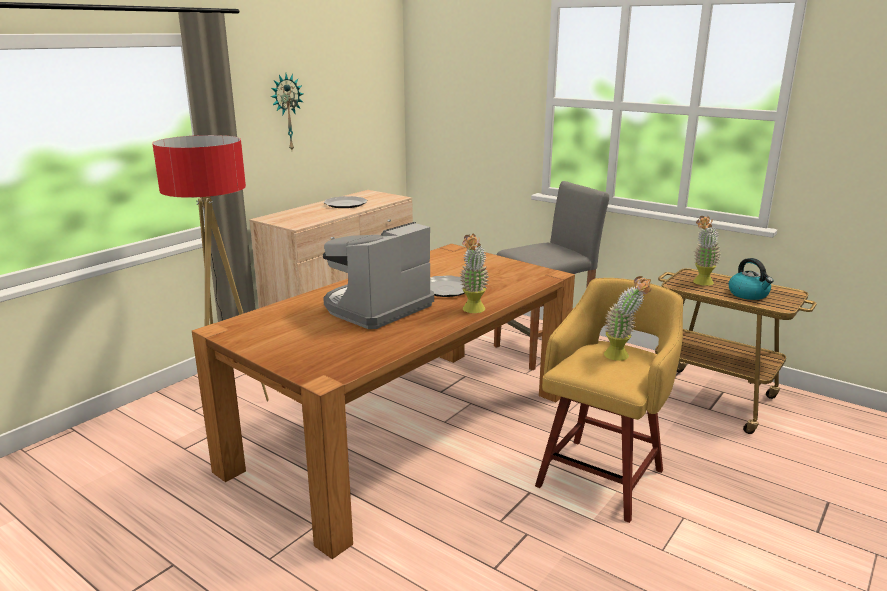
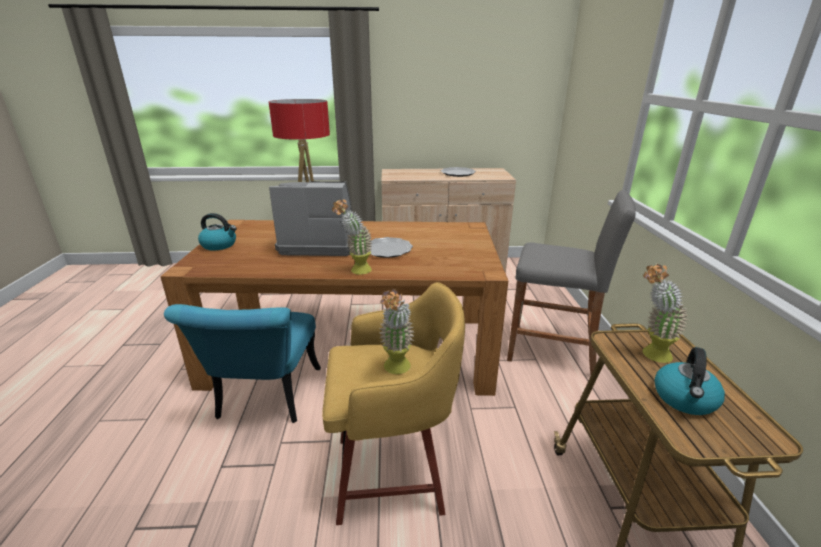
camera: 50 degrees right, 5 degrees up
wall clock [271,74,303,150] -> none
none -> turquoise chair [164,304,321,423]
none -> kettle [198,213,237,251]

